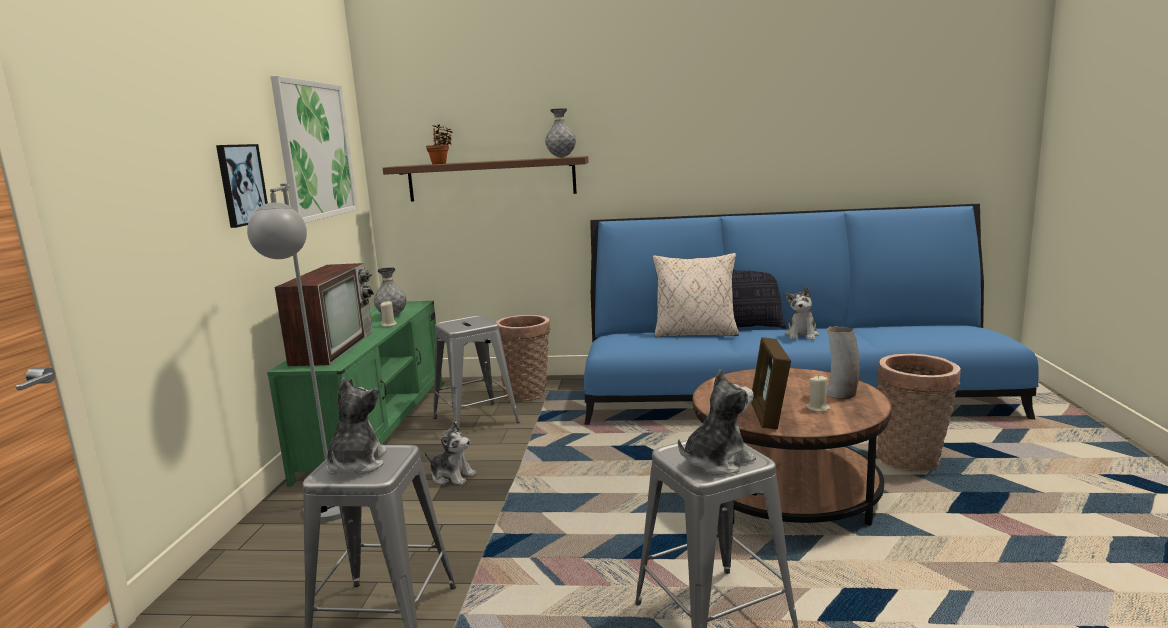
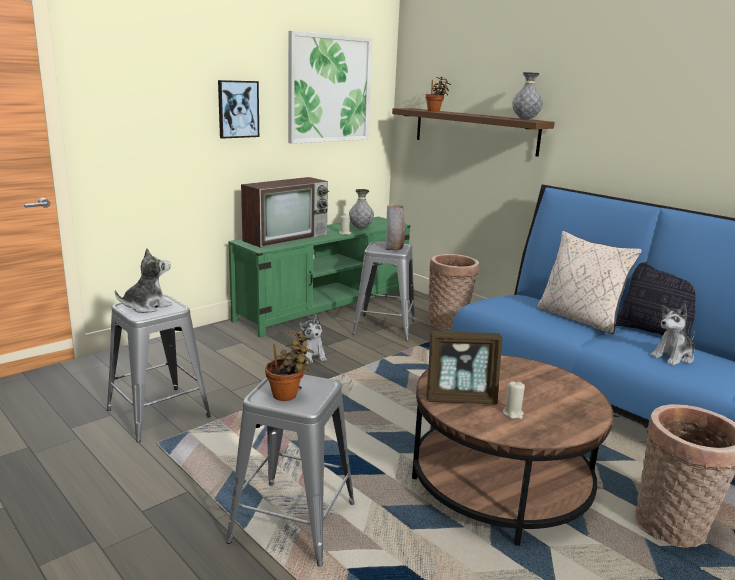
camera: 40 degrees right, 5 degrees up
grey floor lamp [247,183,341,522] -> none
plush toy [678,369,756,475] -> potted plant [265,331,314,401]
picture frame [751,337,791,430] -> picture frame turned 135 degrees counterclockwise [427,331,503,405]
vase [827,326,860,399] -> vase moved to [385,204,405,250]

